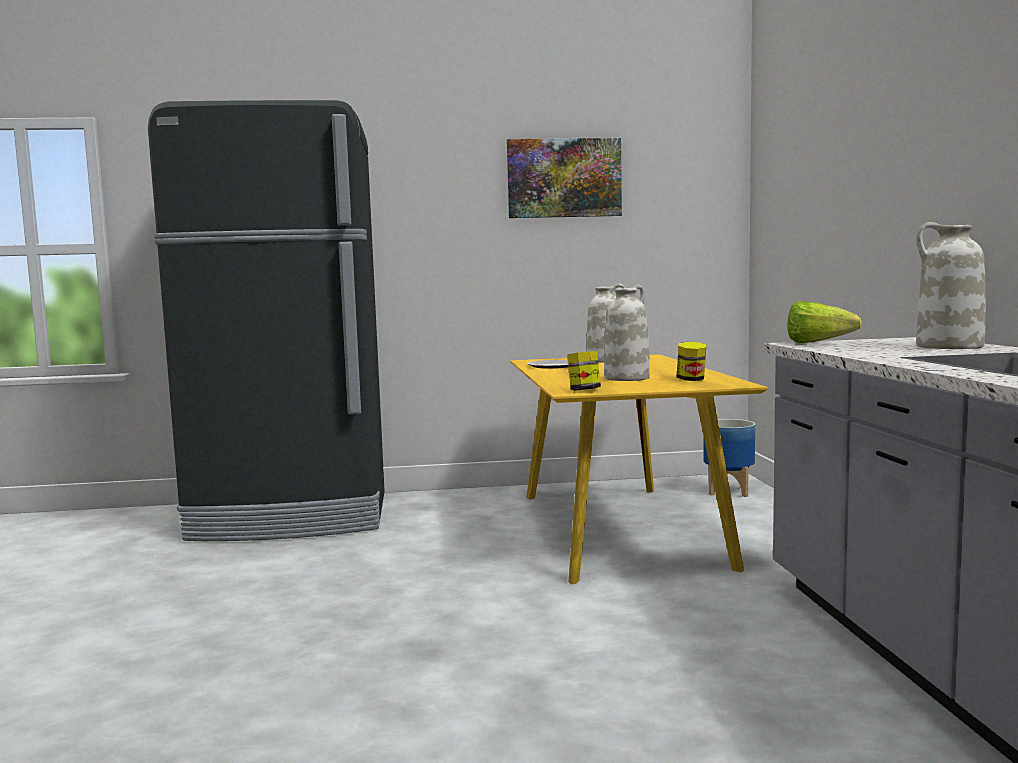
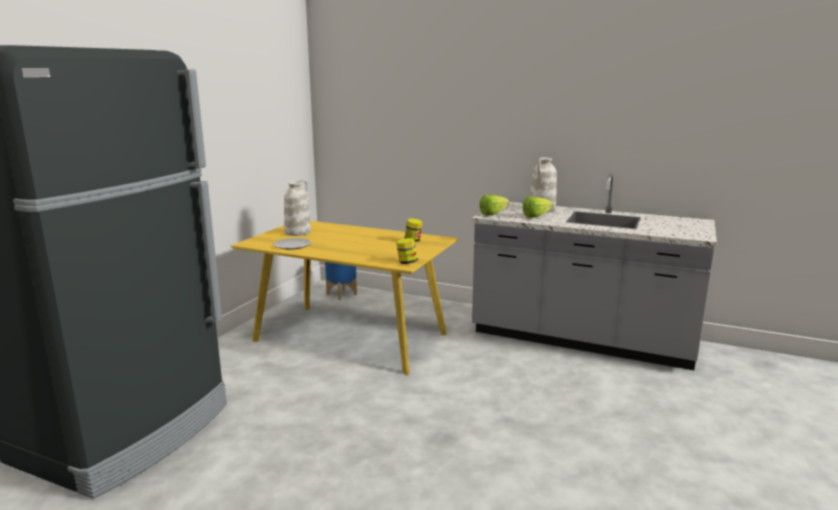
camera: 60 degrees left, 10 degrees up
picture [507,138,622,218] -> none
white vase [604,285,650,381] -> none
none -> lettuce [522,197,553,218]

